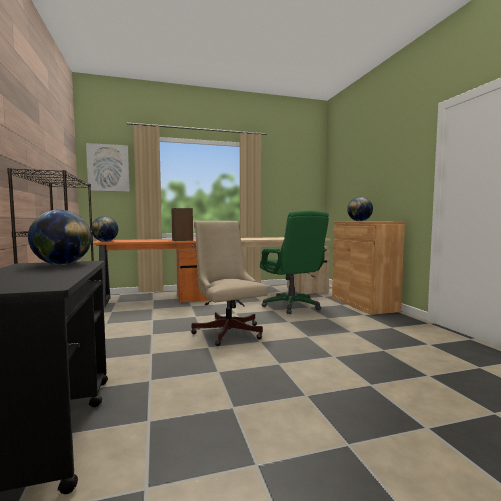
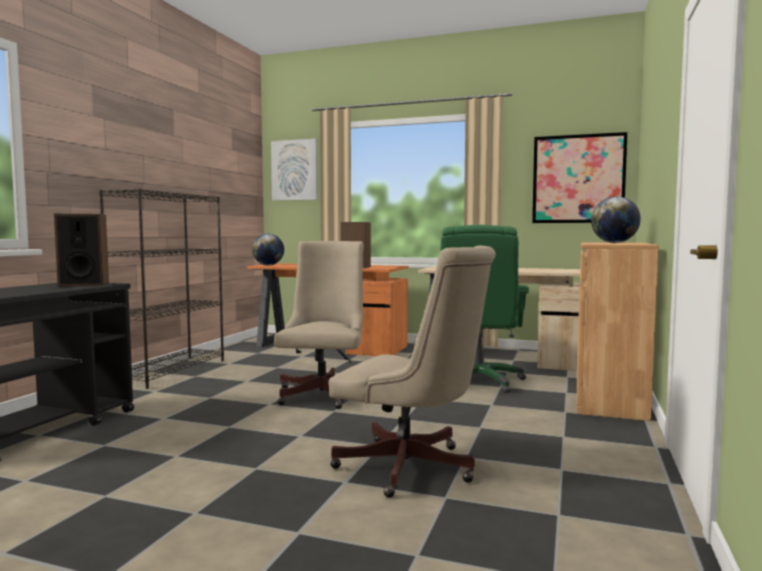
camera: 35 degrees right, 0 degrees up
globe [28,210,91,265] -> speaker [54,214,109,286]
none -> beige office chair [329,246,496,498]
none -> picture [532,132,628,223]

